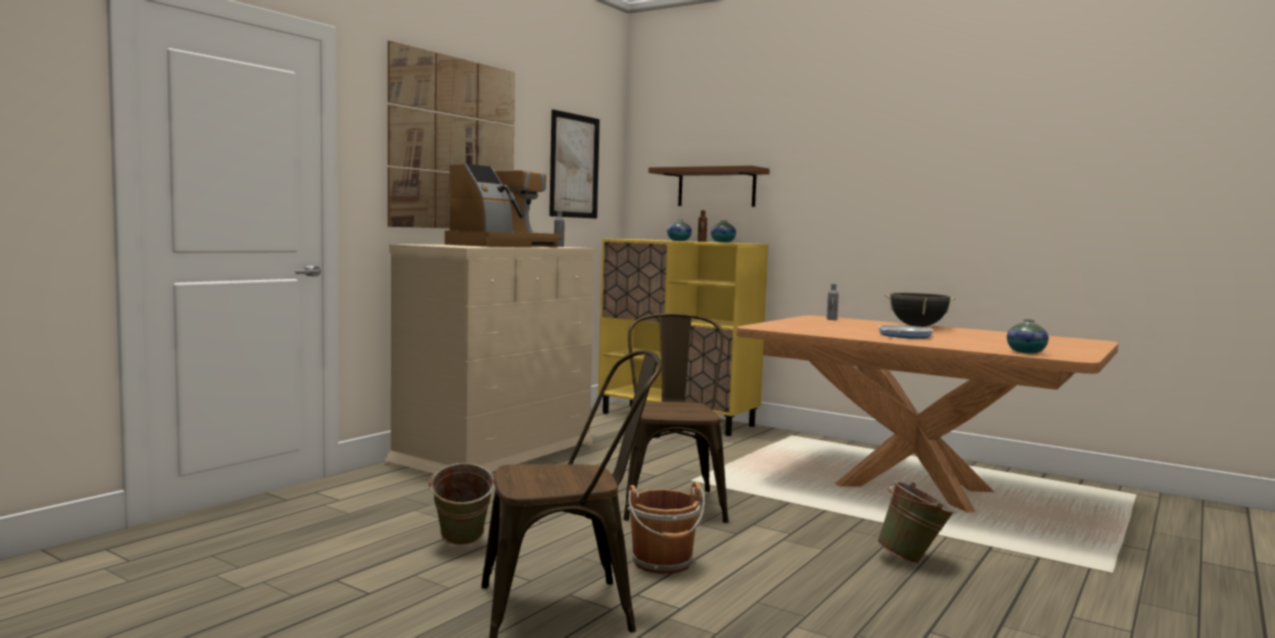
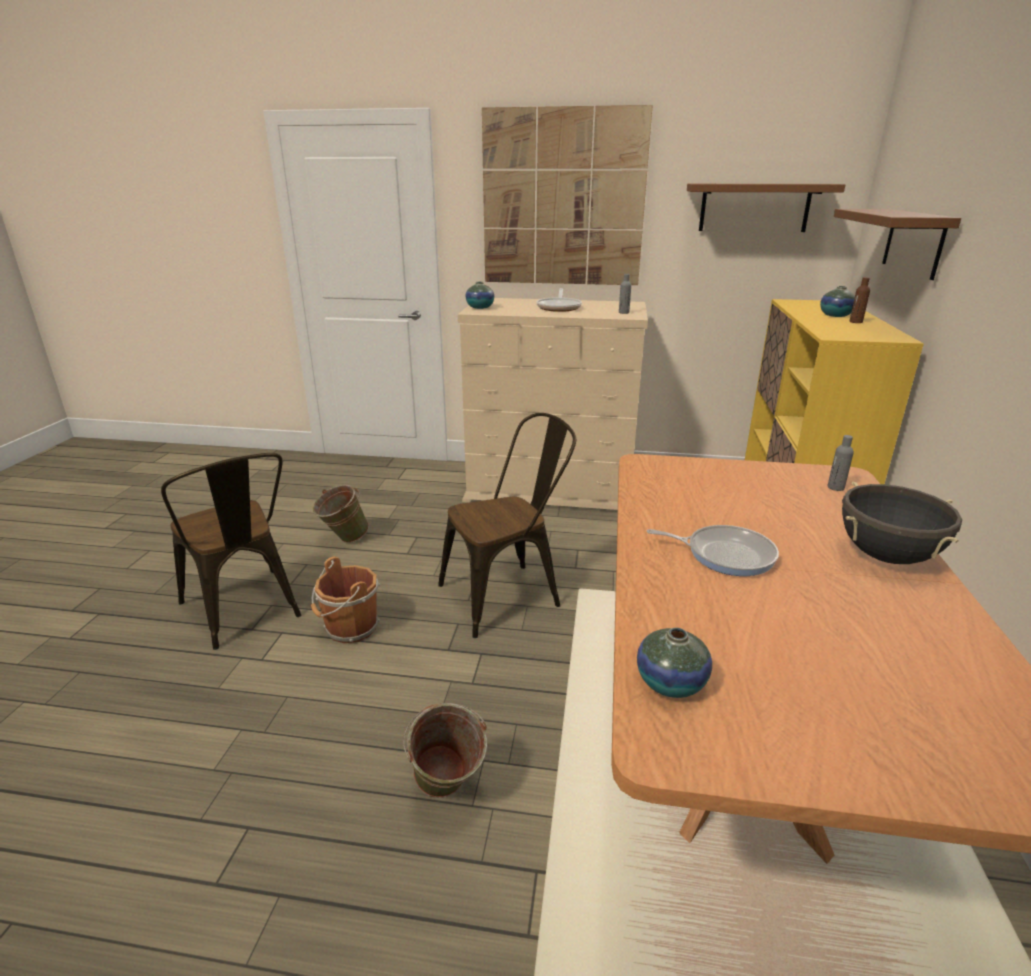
camera: 65 degrees right, 20 degrees up
coffee machine [445,163,561,247] -> frying pan [537,288,582,312]
picture [549,109,600,219] -> brown shelf [687,184,845,232]
vase [711,220,736,243] -> vase moved to [466,282,494,309]

